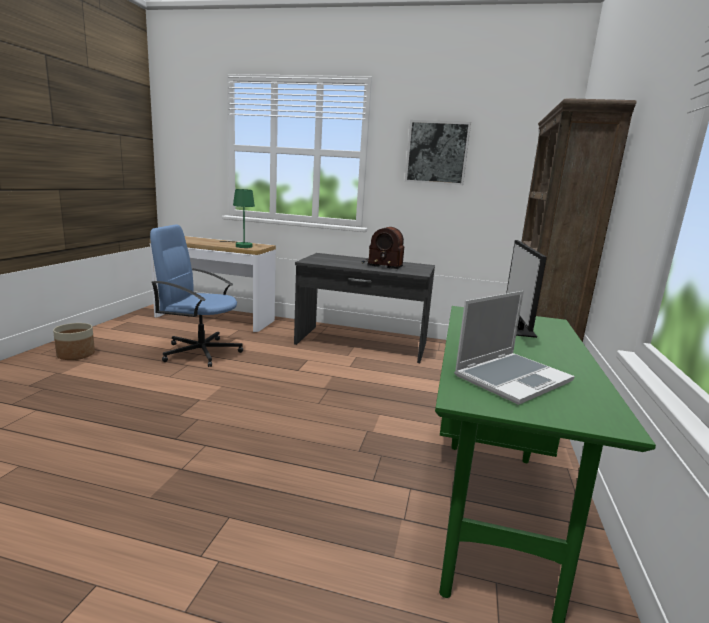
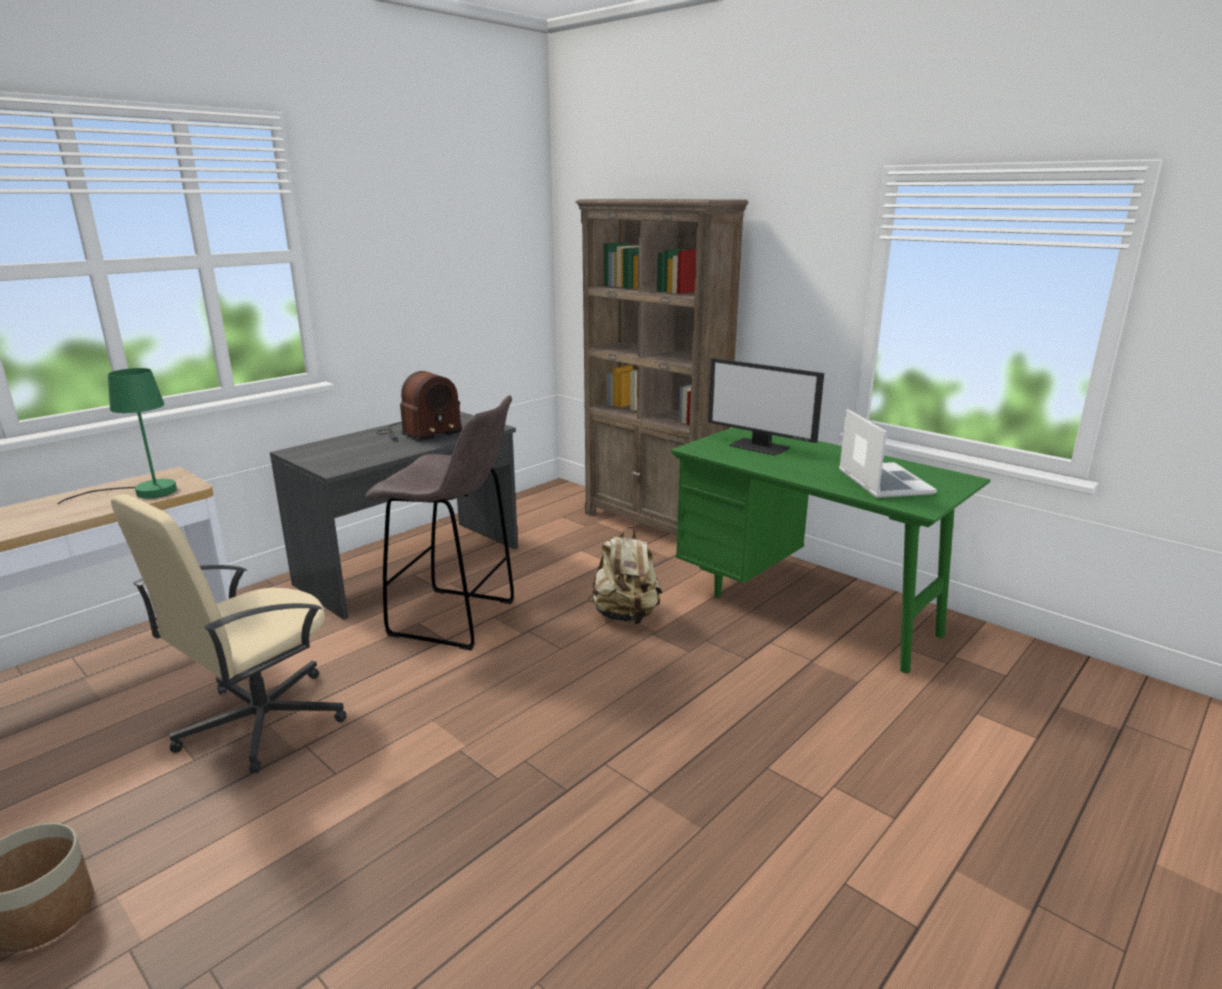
camera: 60 degrees left, 5 degrees up
blue office chair [150,225,243,367] -> beige office chair [111,494,347,774]
picture [405,120,471,185] -> none
none -> grey stool [365,395,514,650]
none -> beige backpack [588,526,662,624]

